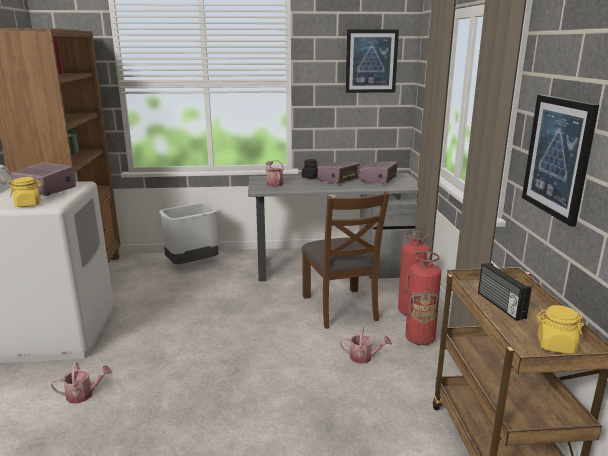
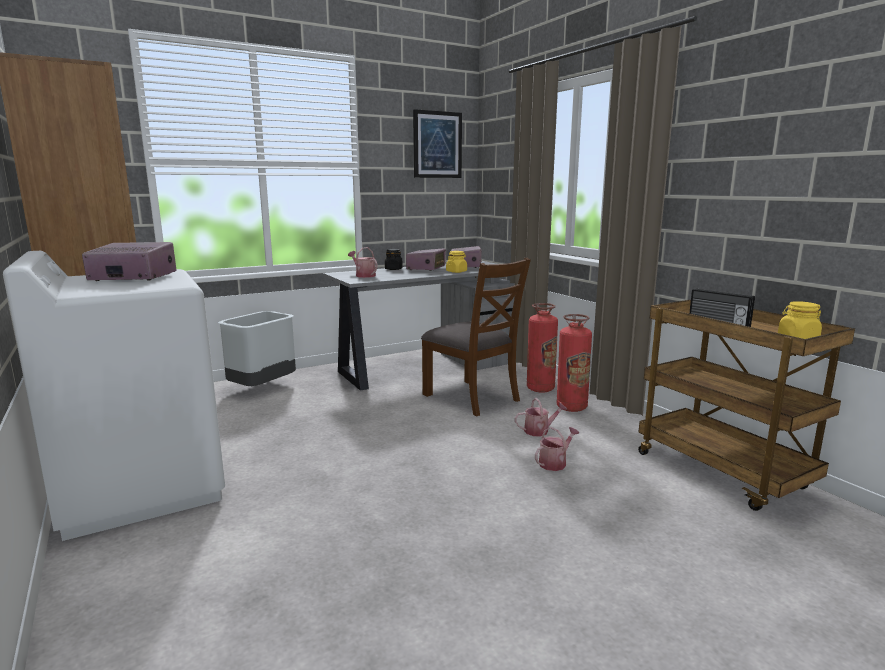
camera: 25 degrees left, 5 degrees down
yellow jar [9,177,42,207] -> yellow jar moved to [446,251,467,273]
watering can [51,363,112,404] -> watering can moved to [535,427,579,471]
picture [522,95,599,227] -> none

